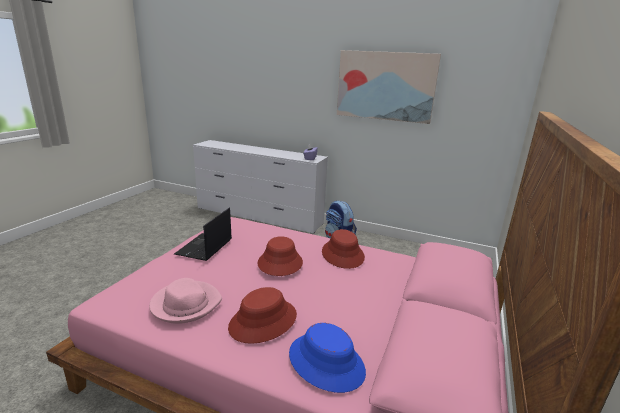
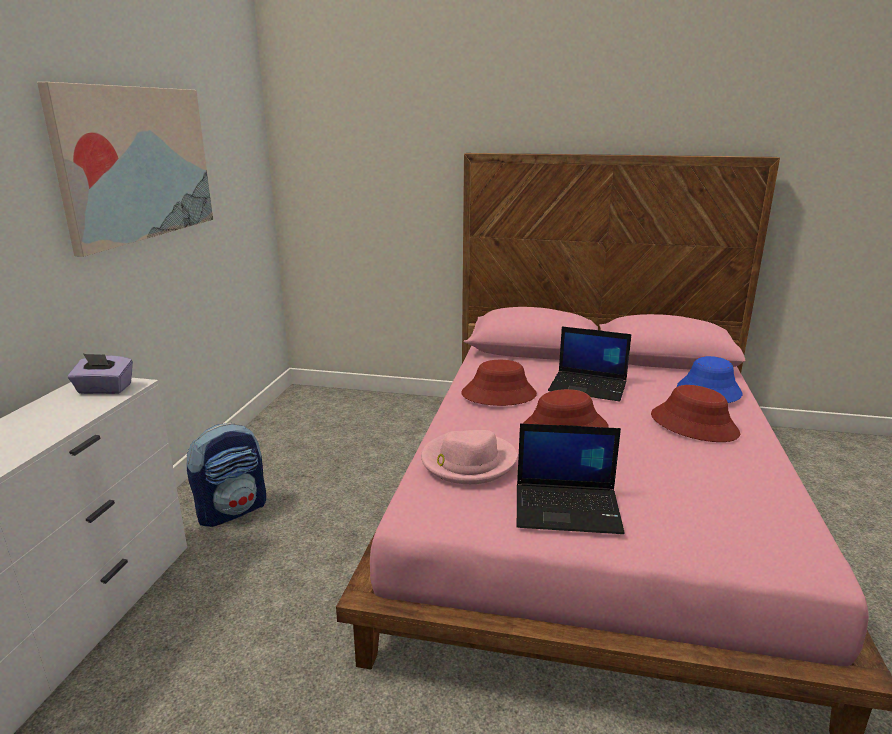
camera: 100 degrees left, 0 degrees up
pink hat [149,278,222,324] -> pink hat moved to [421,430,517,484]
none -> laptop [548,327,632,401]

